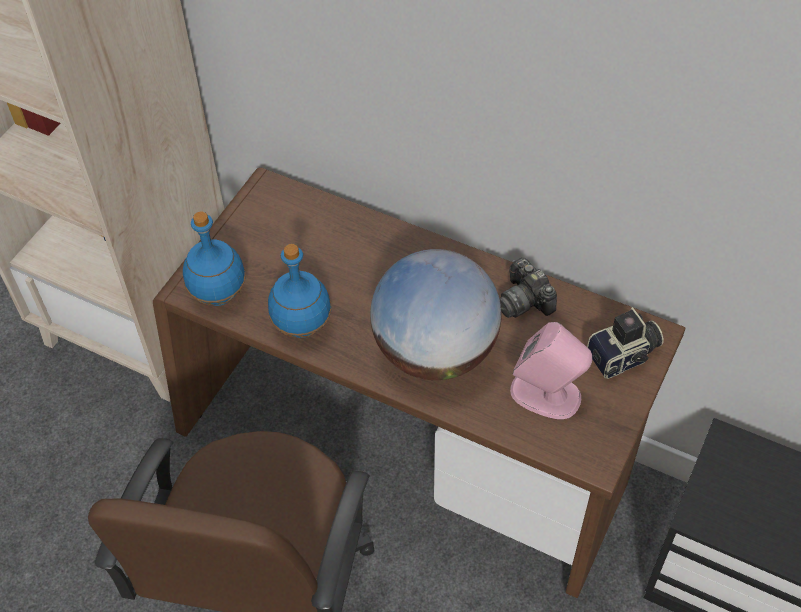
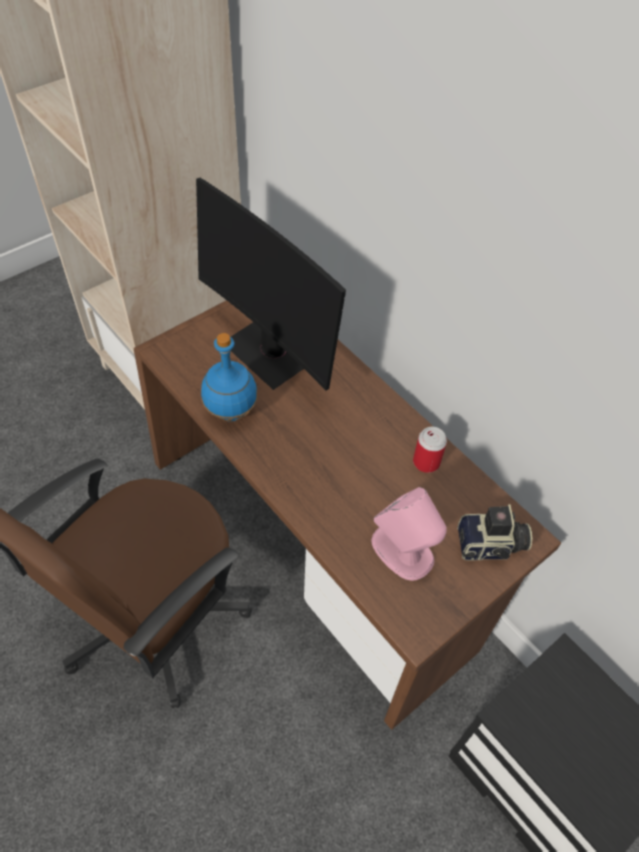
camera: 20 degrees right, 0 degrees up
blue bottle [183,212,246,306] -> none
globe [370,249,502,380] -> none
camera [499,258,557,318] -> can [413,427,447,473]
none -> monitor [196,178,346,391]

